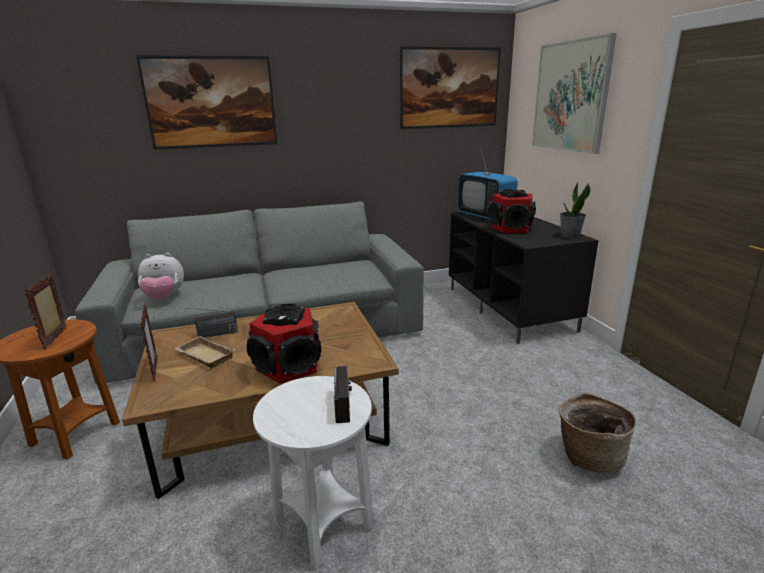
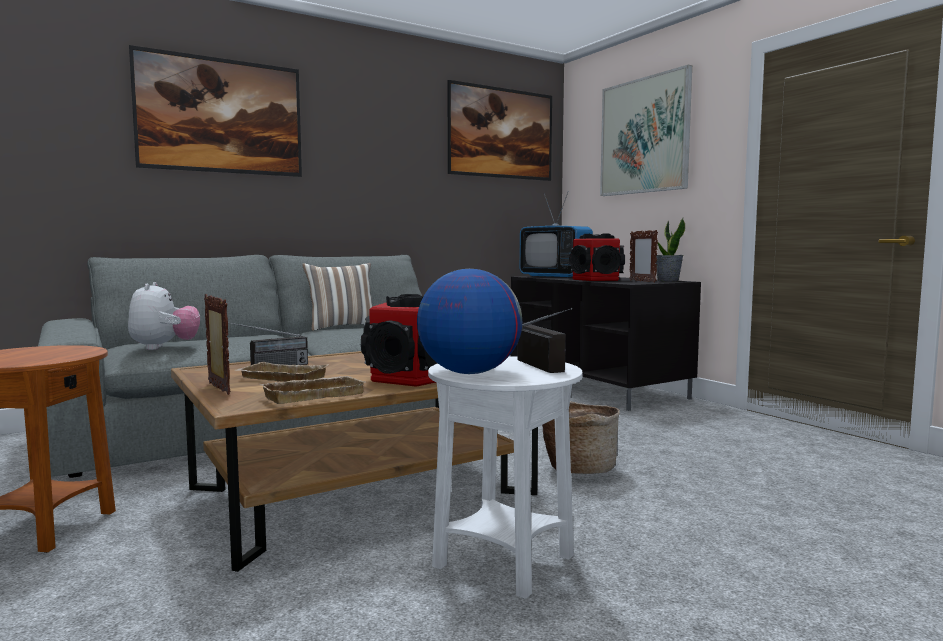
camera: 15 degrees left, 15 degrees down
picture frame [24,274,67,349] -> picture frame moved to [630,230,658,283]
plush toy [138,253,184,299] -> plush toy turned 75 degrees counterclockwise [128,282,200,350]
basket [559,393,636,473] -> basket moved to [542,401,620,474]
none -> beige tray [259,376,366,404]
none -> pillow [302,263,373,331]
none -> globe [417,269,522,374]

